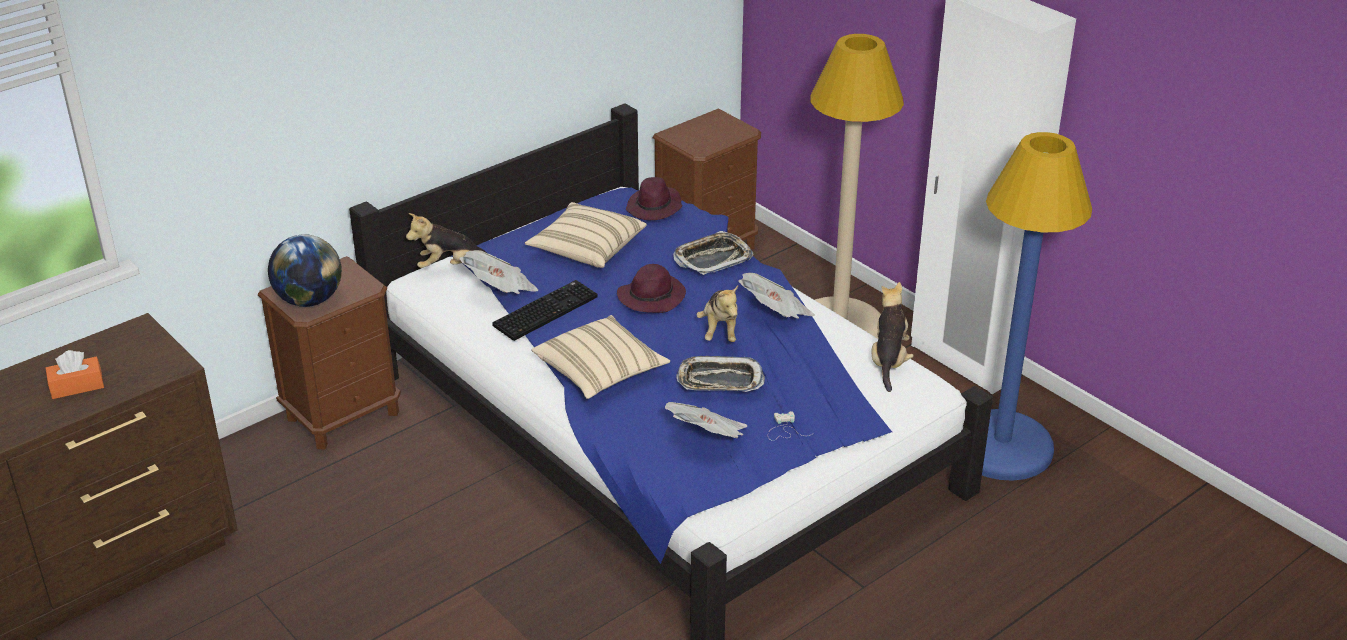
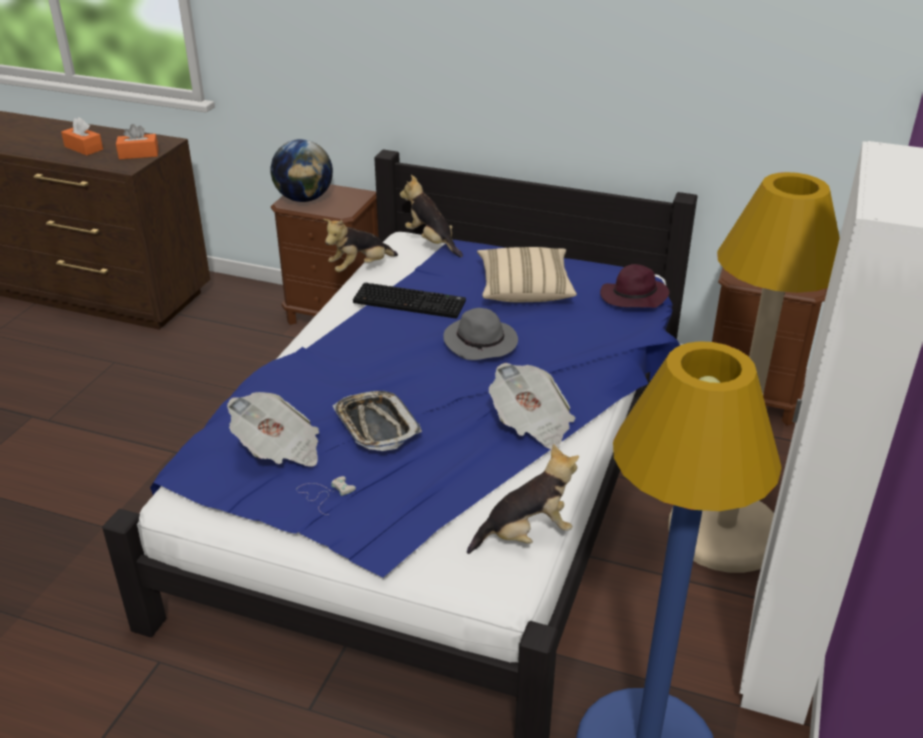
camera: 60 degrees right, 0 degrees up
newspaper [459,250,539,294] -> none
beige pillow [532,315,670,399] -> none
purple hat [617,264,686,313] -> grey hat [443,308,518,360]
tray [673,231,753,275] -> none
plush toy [697,285,738,342] -> plush toy moved to [323,219,398,272]
none -> orange tissue box [116,124,159,160]

